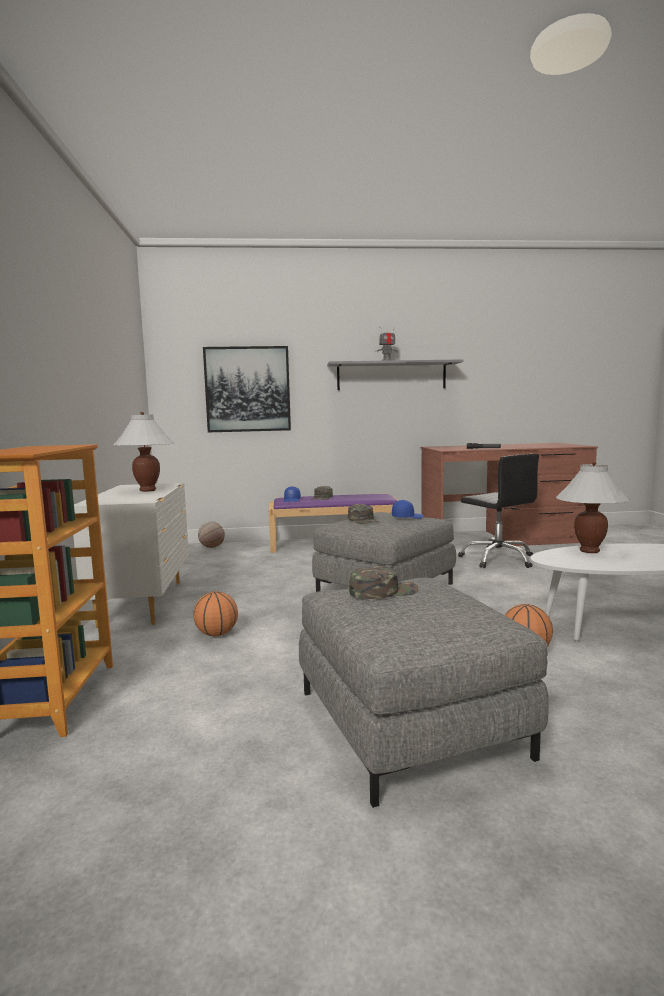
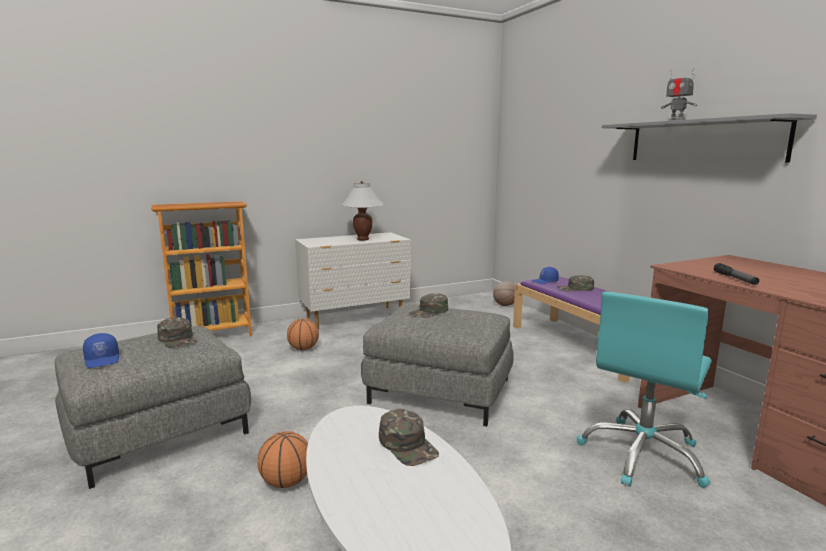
camera: 70 degrees right, 5 degrees up
picture [203,346,291,432] -> none
blue cap [392,500,424,519] -> blue cap moved to [83,333,119,368]
black office chair [458,454,539,568] -> turquoise office chair [577,292,712,488]
white table lamp [556,462,630,553] -> green cap [379,409,439,466]

